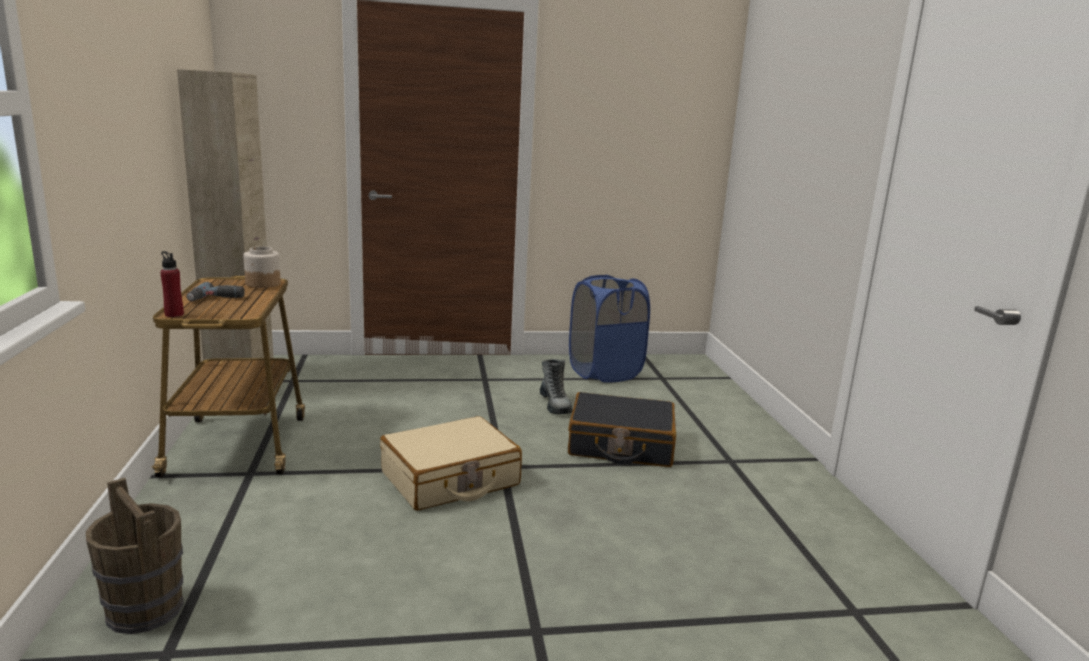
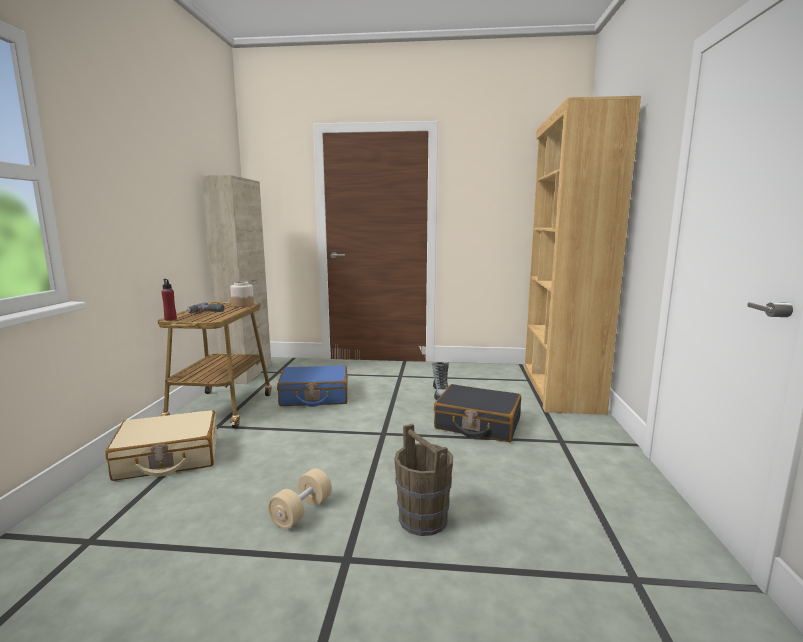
camera: 15 degrees right, 5 degrees down
brown bucket [86,478,183,634] -> brown bucket moved to [394,424,453,536]
beige suitcase [380,416,522,511] -> beige suitcase moved to [105,410,217,481]
blue laundry basket [569,275,650,383] -> none
none -> beige dumbbell [268,468,332,529]
none -> blue suitcase [277,365,348,407]
none -> brown bookcase [525,96,641,415]

